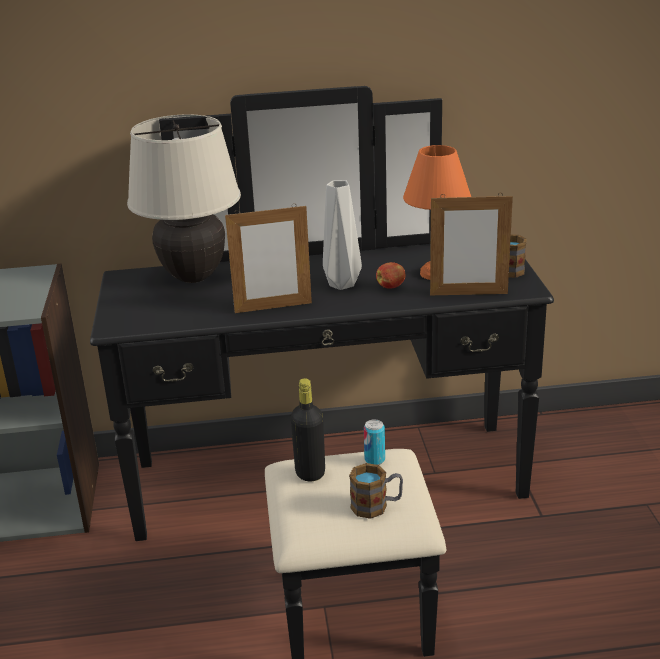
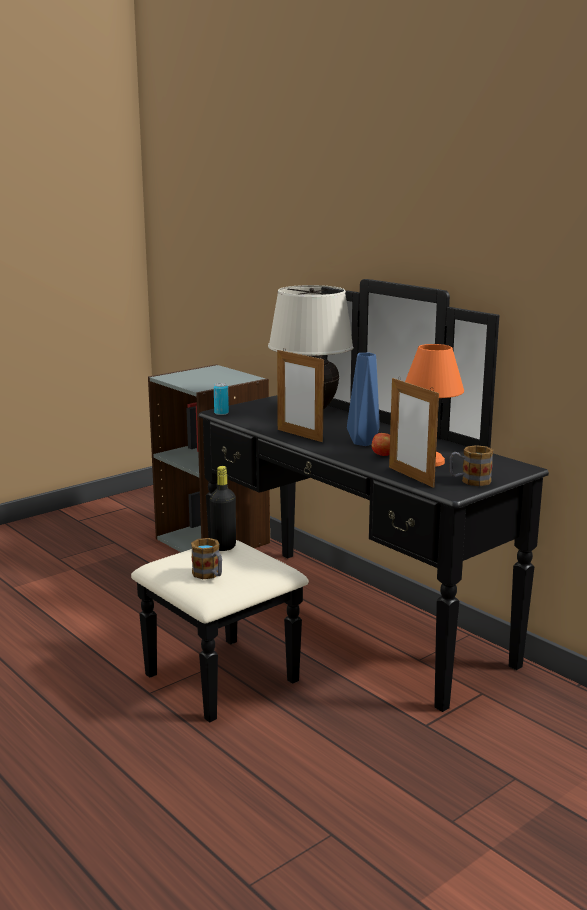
camera: 55 degrees right, 10 degrees down
grey vase [323,180,362,290] -> blue vase [347,353,380,446]
can [364,419,385,465] -> can moved to [214,383,229,415]

